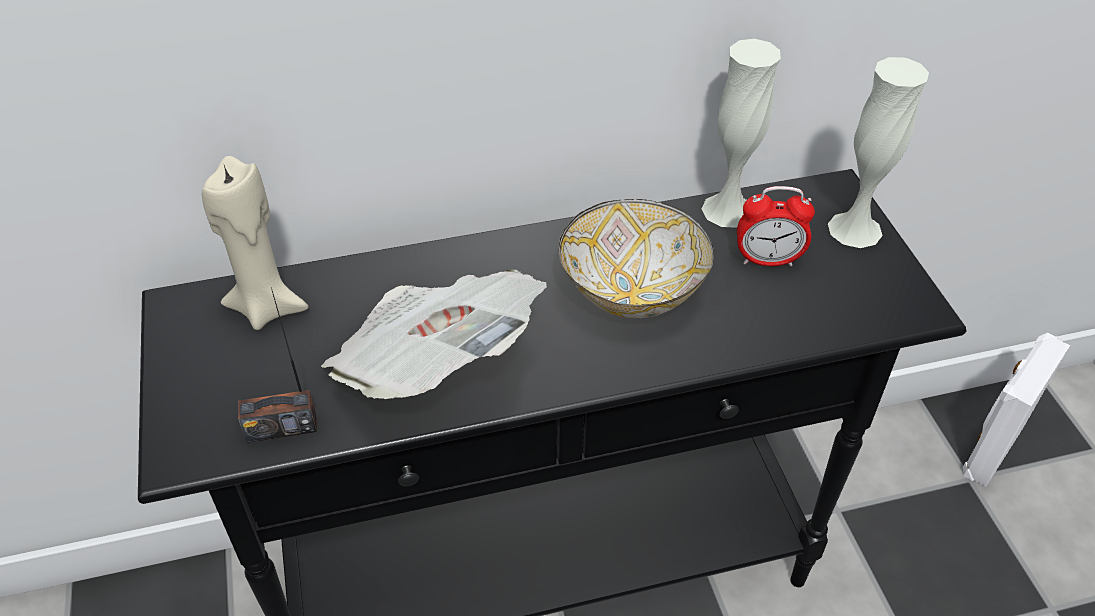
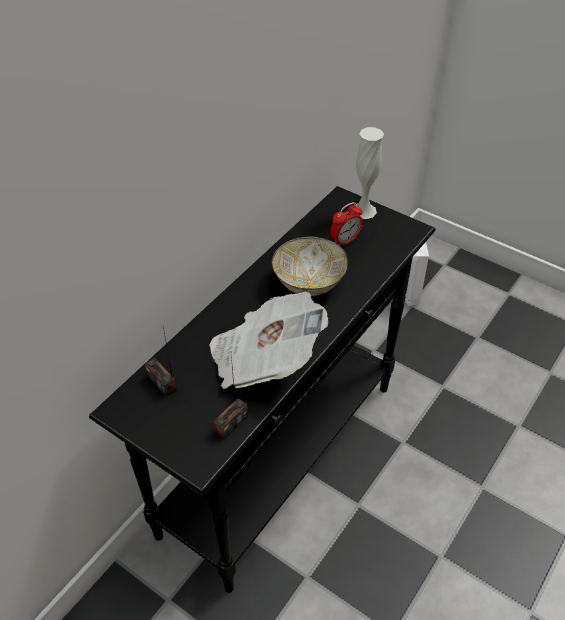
camera: 40 degrees left, 0 degrees up
beige candle [202,156,308,330] -> radio [145,327,177,397]
white vase [702,39,781,228] -> none

